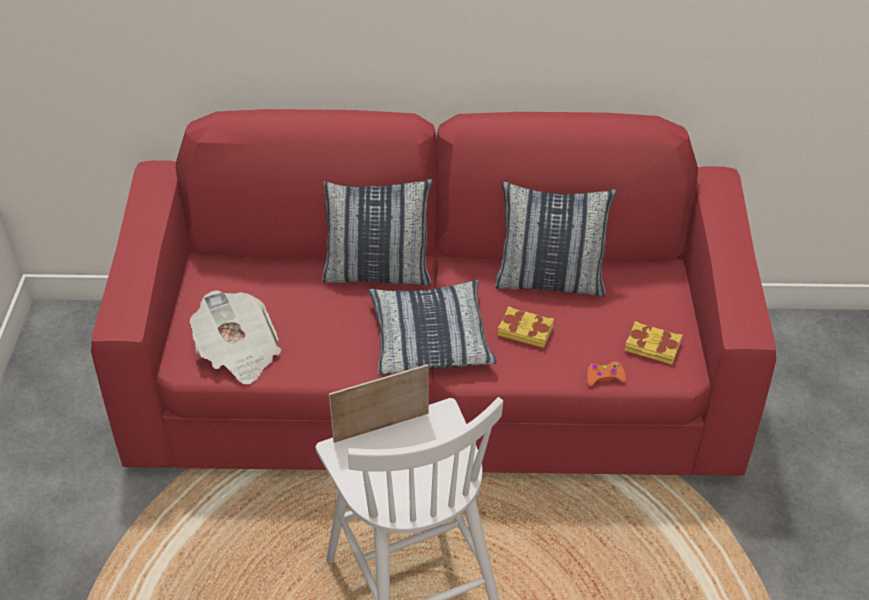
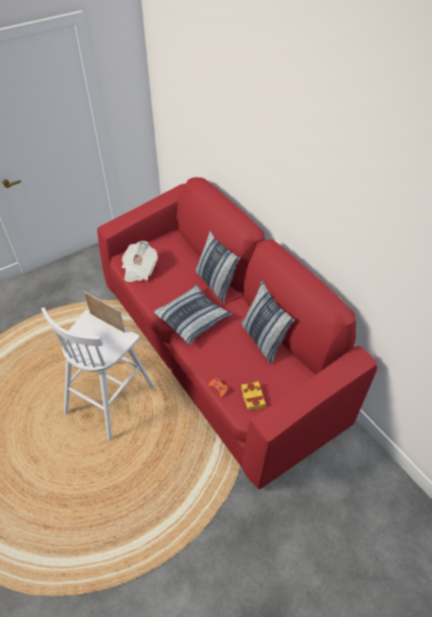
camera: 55 degrees right, 5 degrees up
yellow book [498,306,554,348] -> none

